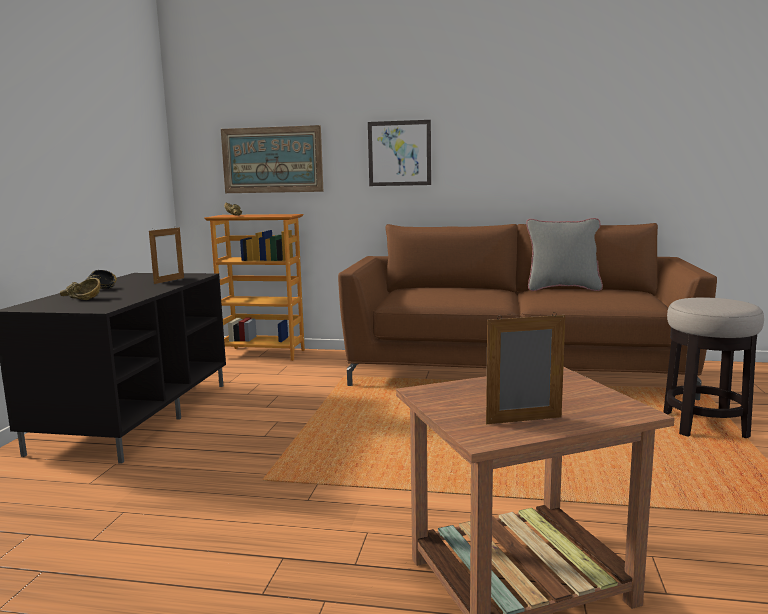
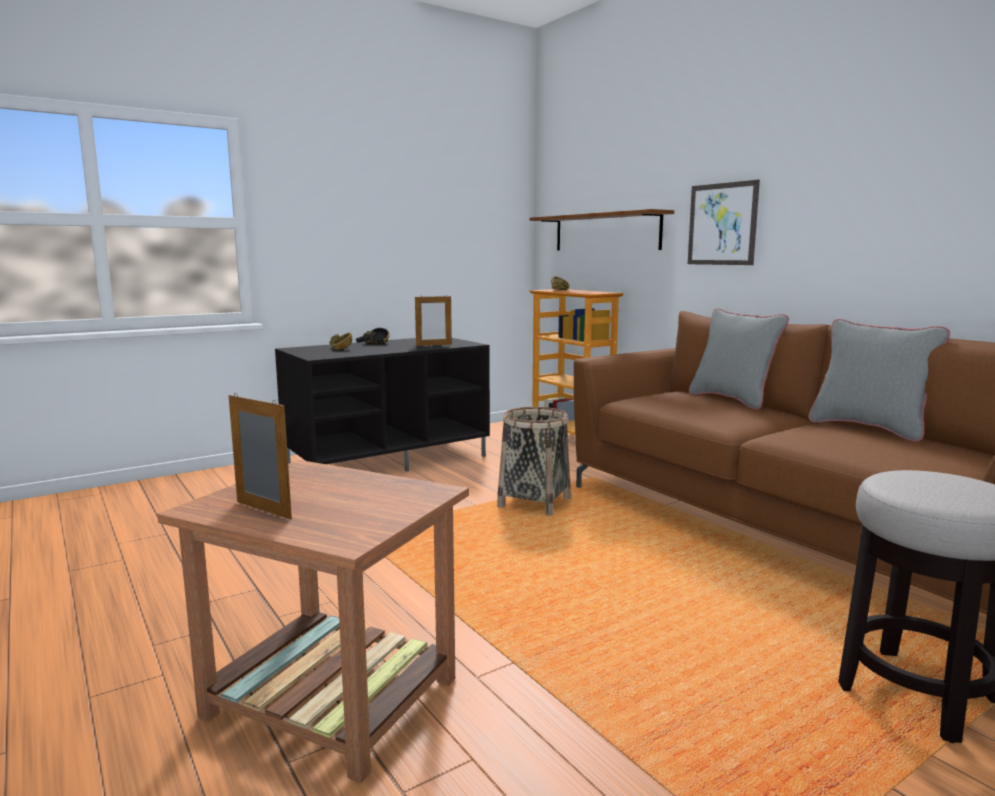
camera: 45 degrees right, 0 degrees up
picture [221,125,323,193] -> brown shelf [530,209,674,251]
none -> basket [497,407,571,516]
none -> grey pillow [689,308,789,410]

